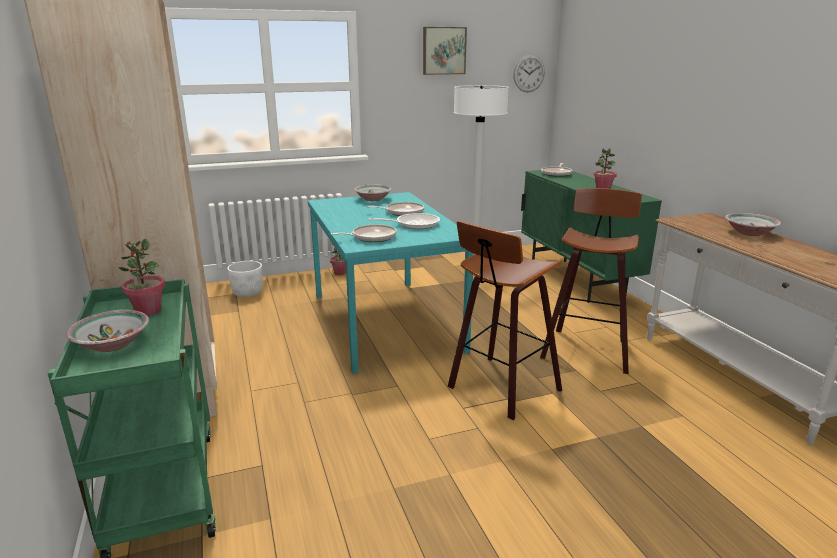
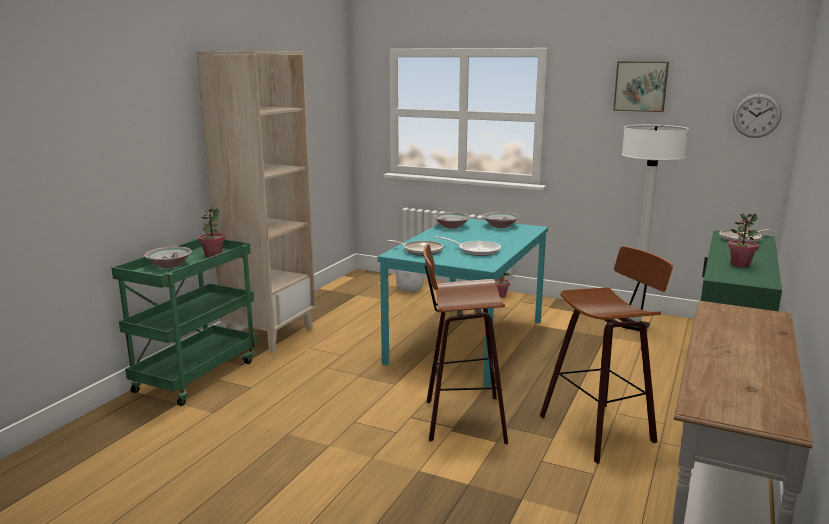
camera: 45 degrees right, 5 degrees down
frying pan [366,202,424,216] -> none
bowl [725,213,781,236] -> bowl moved to [434,212,471,229]

